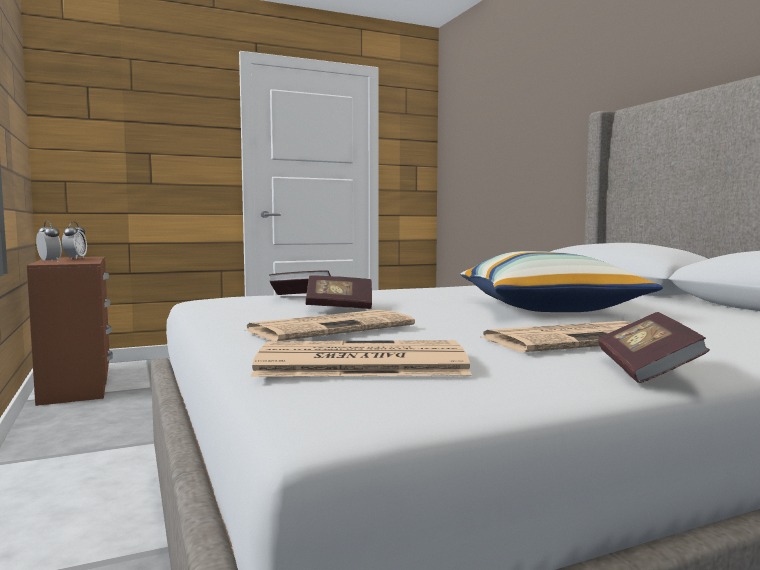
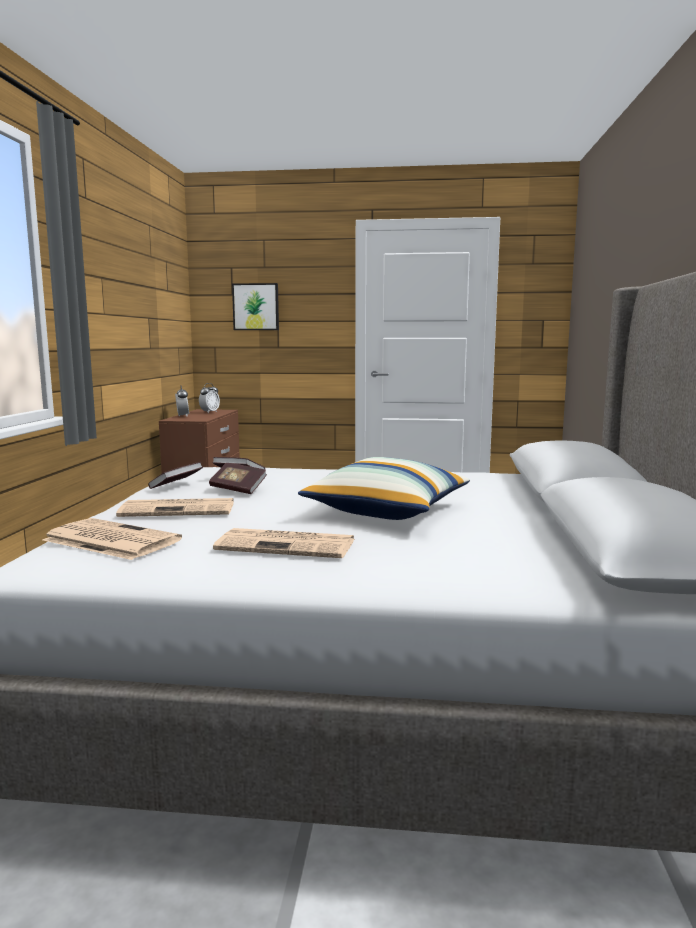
camera: 30 degrees right, 5 degrees up
book [598,312,710,383] -> book moved to [148,462,203,489]
none -> picture [232,283,279,330]

